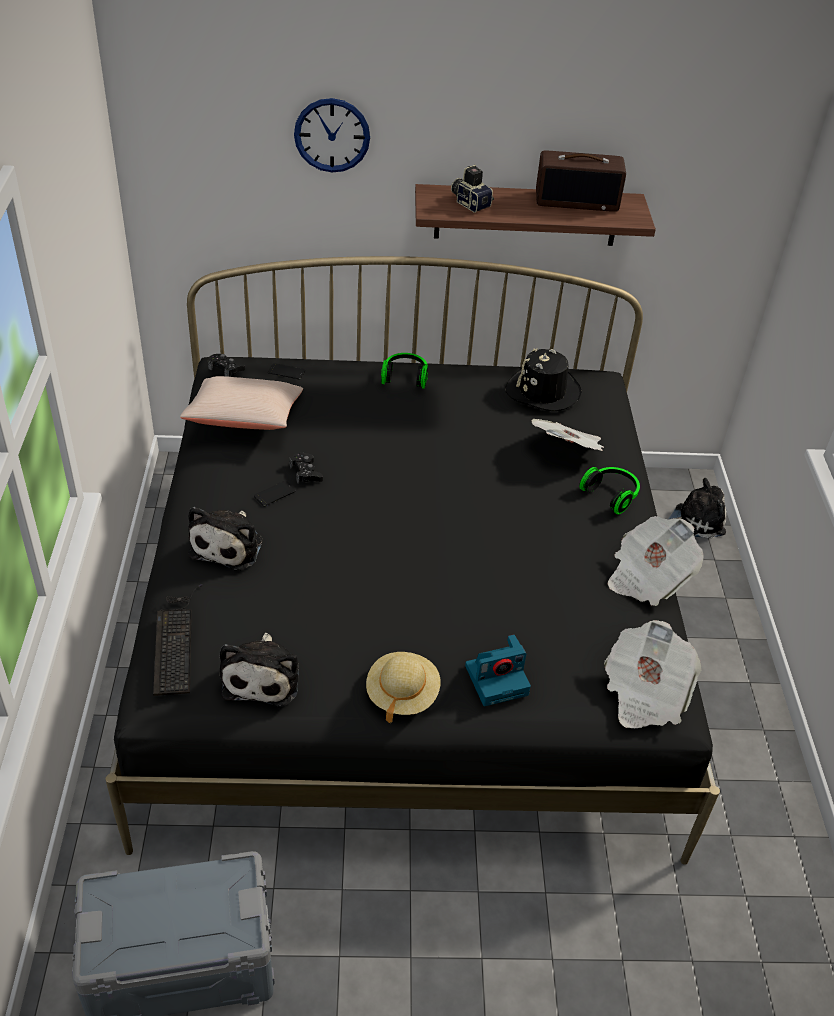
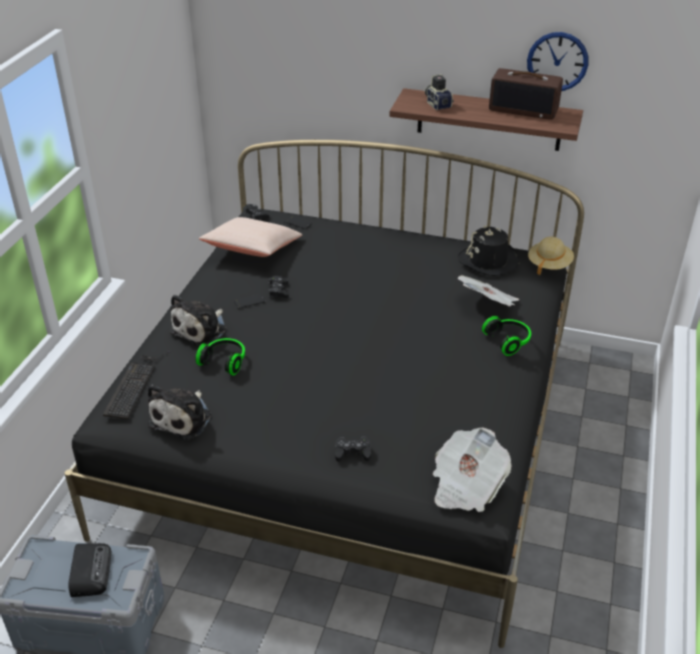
camera: 20 degrees right, 5 degrees down
wall clock [294,98,370,172] -> wall clock moved to [527,32,588,91]
beige hat [366,652,440,723] -> beige hat moved to [528,237,574,275]
headphones [381,353,428,389] -> headphones moved to [196,338,245,375]
camera [465,634,531,706] -> black game controller [335,437,371,462]
newspaper [608,516,704,606] -> none
plush toy [668,478,726,539] -> none
none -> radio [68,543,111,597]

